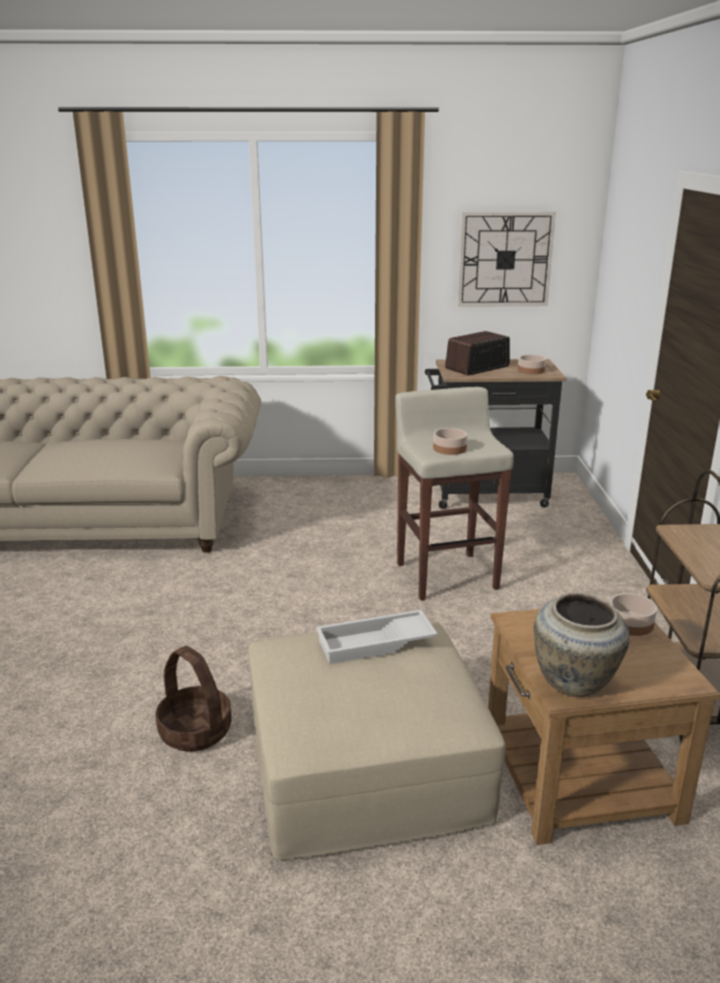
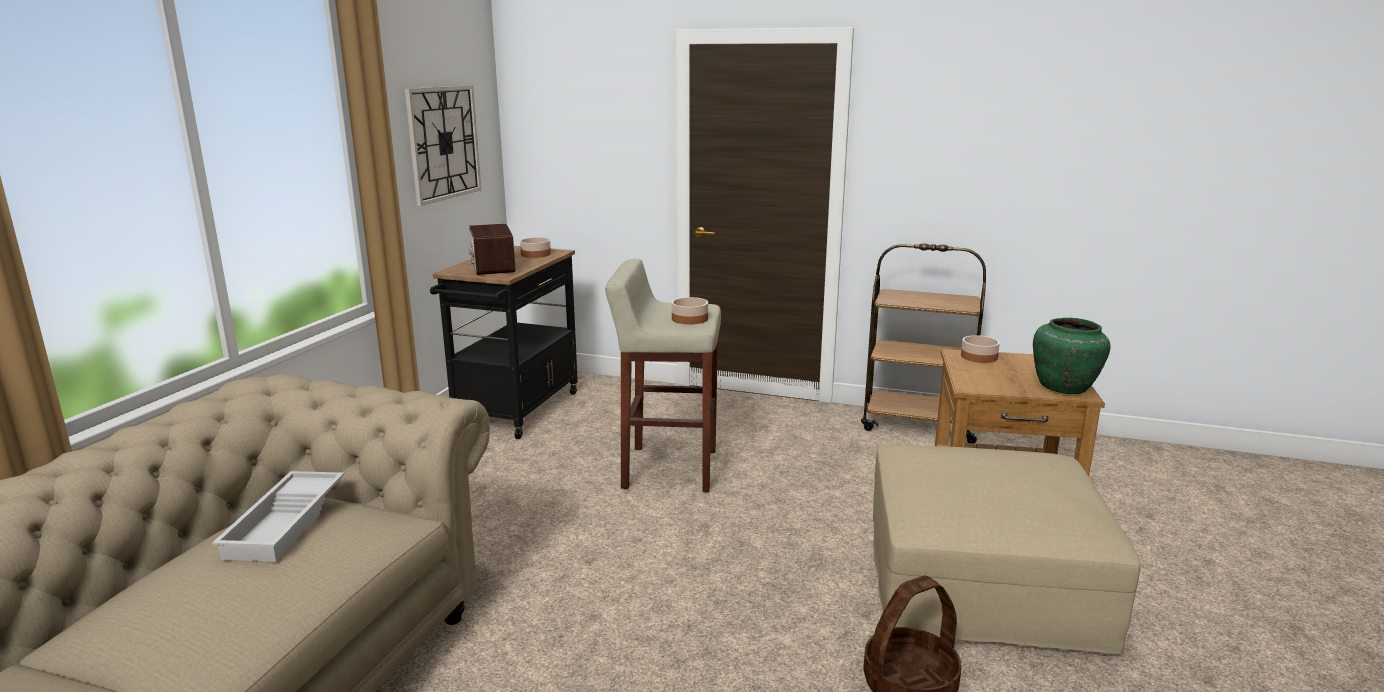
camera: 70 degrees left, 5 degrees down
white tray [316,610,438,664] -> white tray moved to [212,471,344,562]
beige vase [534,593,630,697] -> green vase [1033,318,1111,394]

